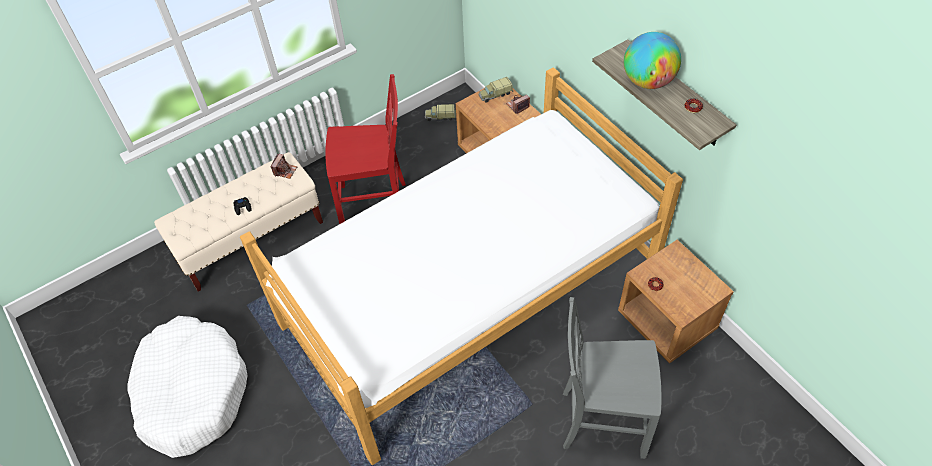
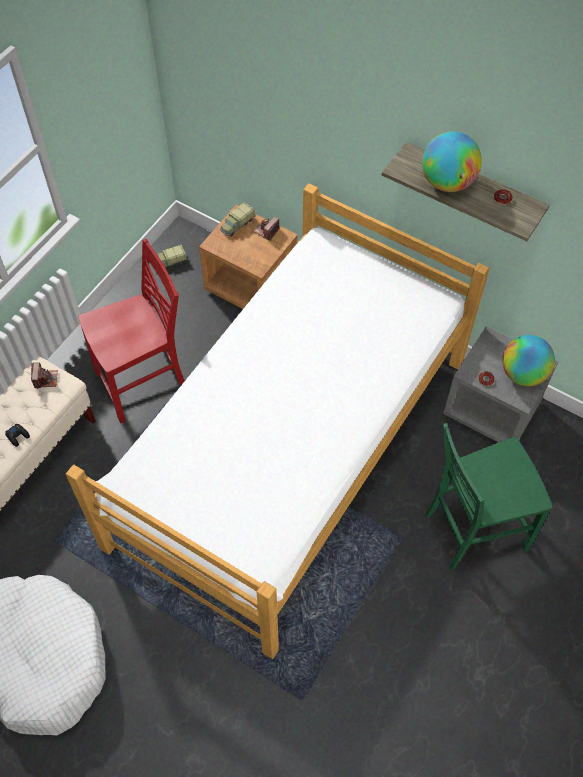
camera: 25 degrees left, 5 degrees up
grey chair [563,297,662,459] -> green chair [426,423,552,570]
brown nightstand [618,240,734,363] -> grey nightstand [443,327,558,442]
none -> globe [502,335,555,386]

